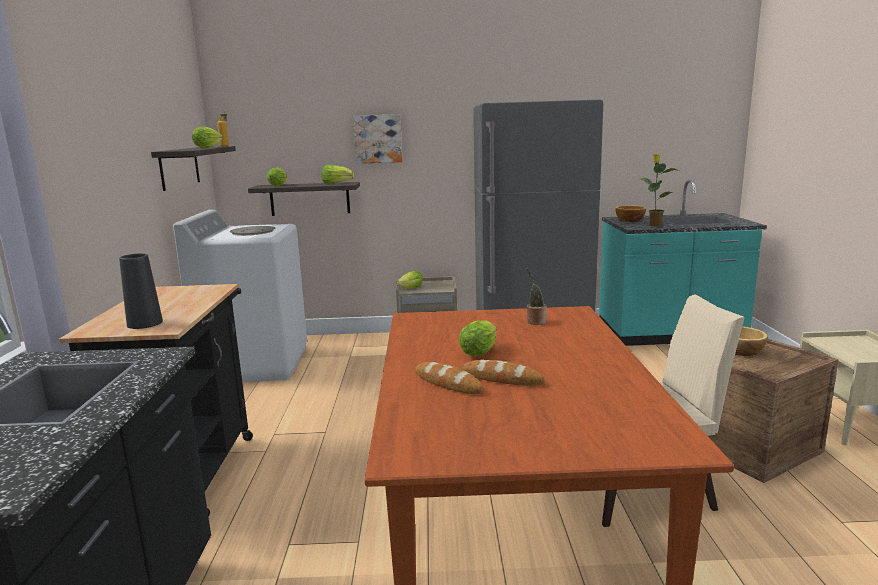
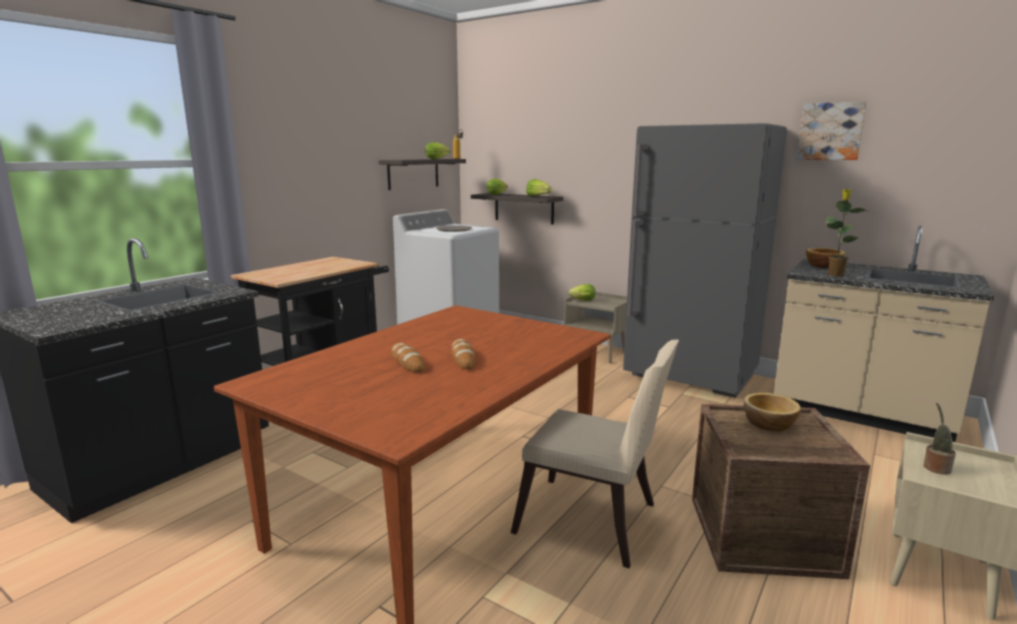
camera: 35 degrees right, 0 degrees up
black vase [119,253,163,329] -> none
picture [353,114,402,164] -> picture moved to [797,101,867,160]
bread [415,362,484,394] -> bread moved to [451,339,475,369]
lettuce [459,320,497,356] -> none
potted plant [527,268,547,325] -> potted plant moved to [924,403,956,475]
turquoise counter [599,179,767,346] -> beige counter [774,226,994,442]

